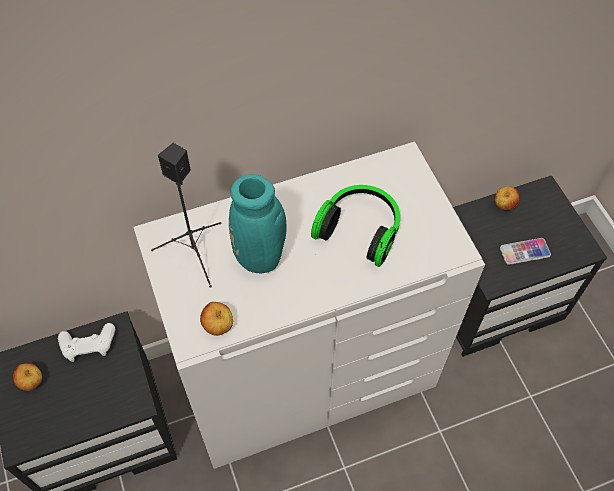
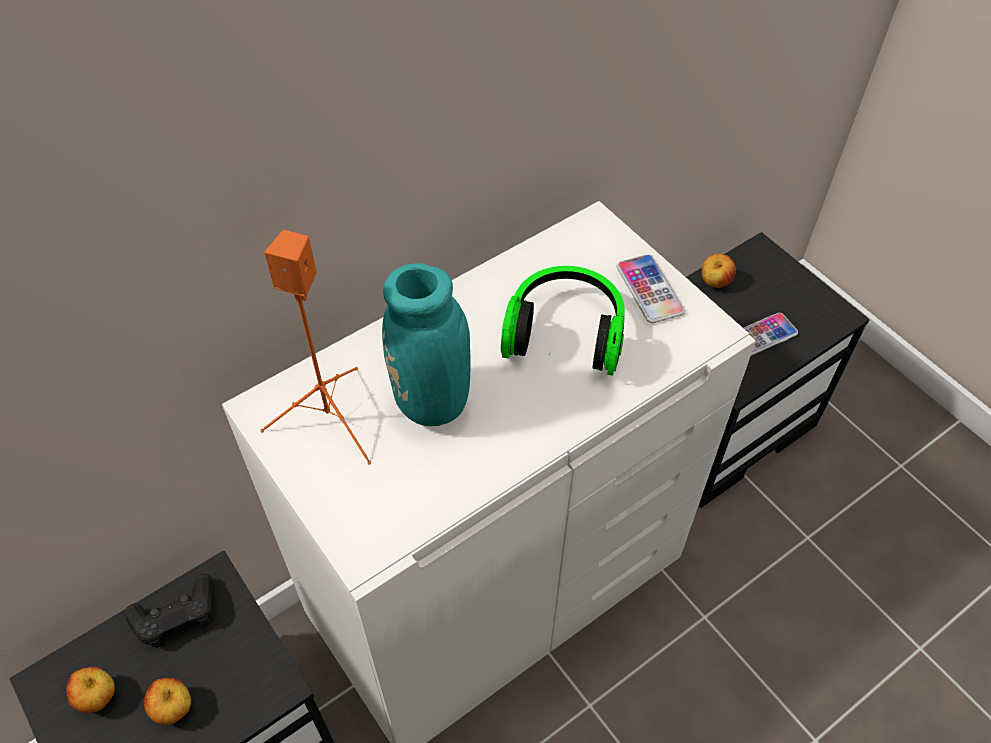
camera: 15 degrees left, 5 degrees down
white game controller [58,323,115,362] -> black game controller [124,574,214,648]
black speaker [151,143,222,288] -> orange speaker [260,230,371,464]
apple [200,302,233,336] -> apple moved to [144,678,191,725]
none -> phone [617,254,685,323]

